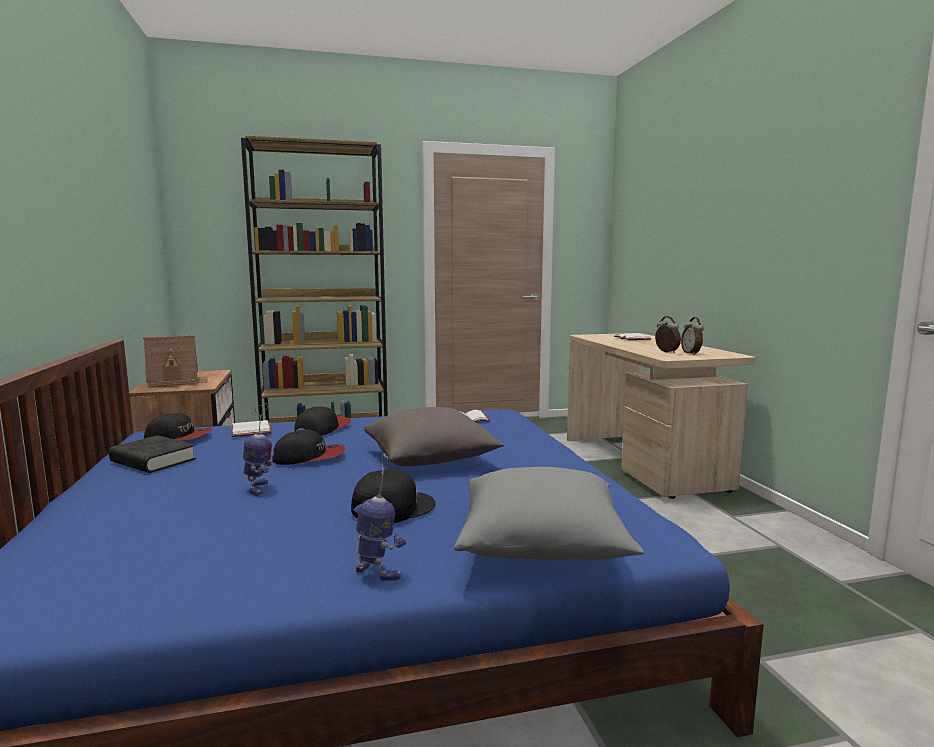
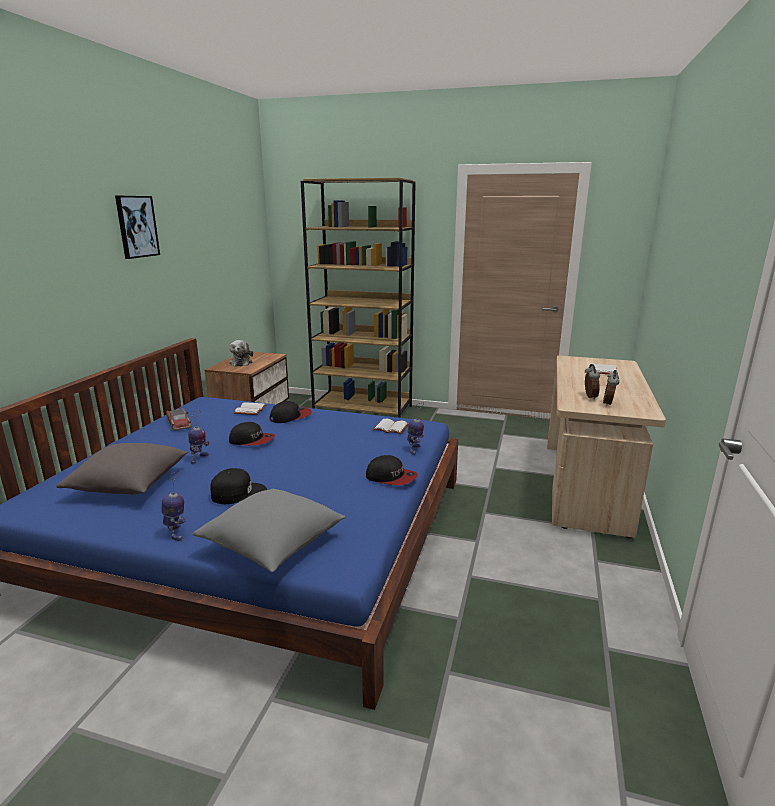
camera: 30 degrees right, 10 degrees up
black book [109,435,196,473] -> toy car [166,408,192,431]
toy house [143,335,207,387] -> plush toy [229,340,253,367]
cap [144,413,213,441] -> cap moved to [366,455,418,486]
grey pillow [364,407,504,466] -> grey pillow moved to [56,443,188,495]
none -> picture [115,196,160,259]
none -> toy robot [407,402,424,455]

